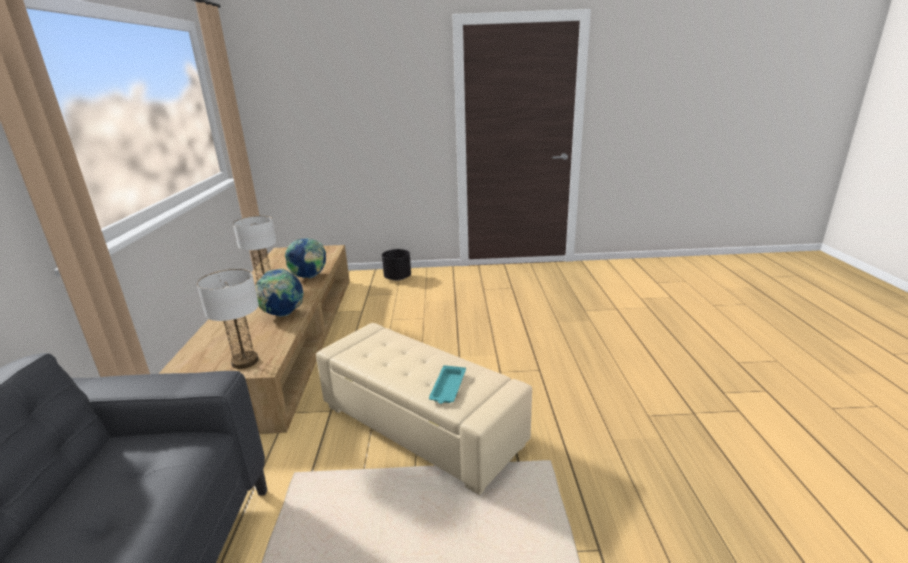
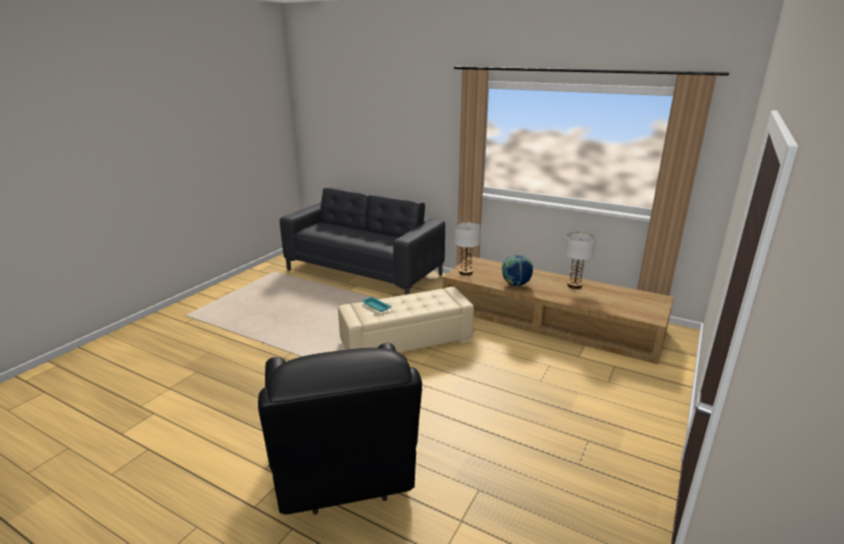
camera: 120 degrees right, 0 degrees up
globe [285,238,326,278] -> none
black planter [382,249,411,281] -> none
none -> black armchair [258,343,422,515]

